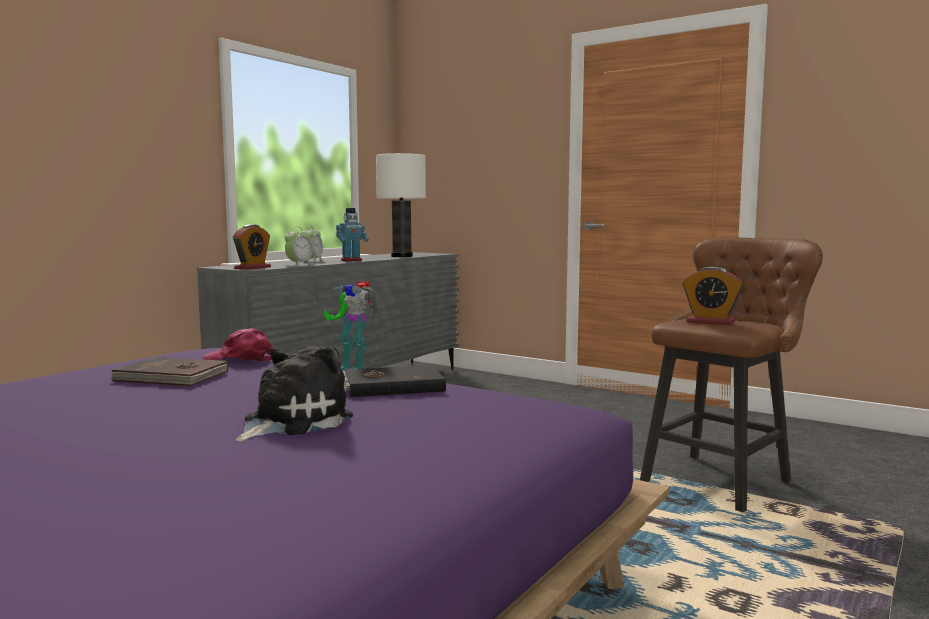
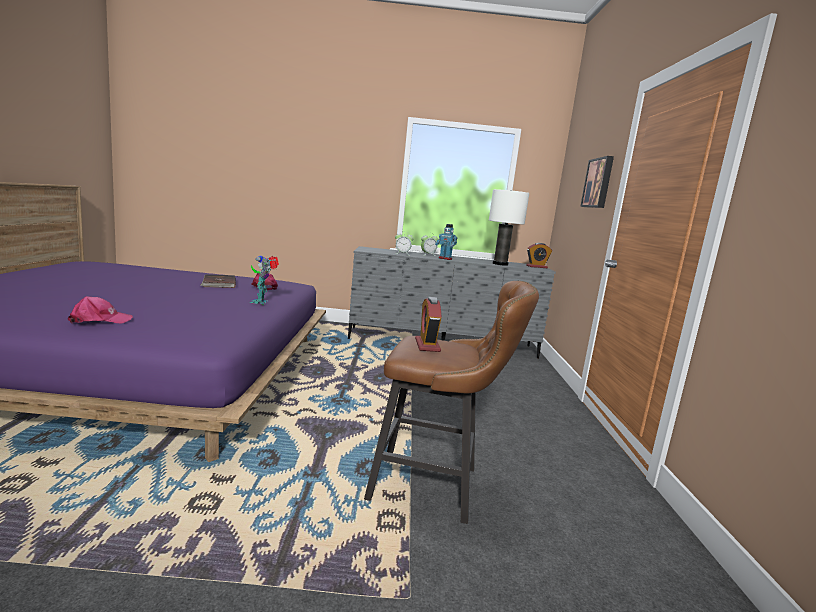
camera: 55 degrees right, 5 degrees up
alarm clock [233,224,271,270] -> alarm clock moved to [526,243,552,268]
plush toy [236,346,353,442] -> none
black book [343,365,446,397] -> none
none -> pink cap [68,296,133,324]
none -> picture [580,156,614,208]

